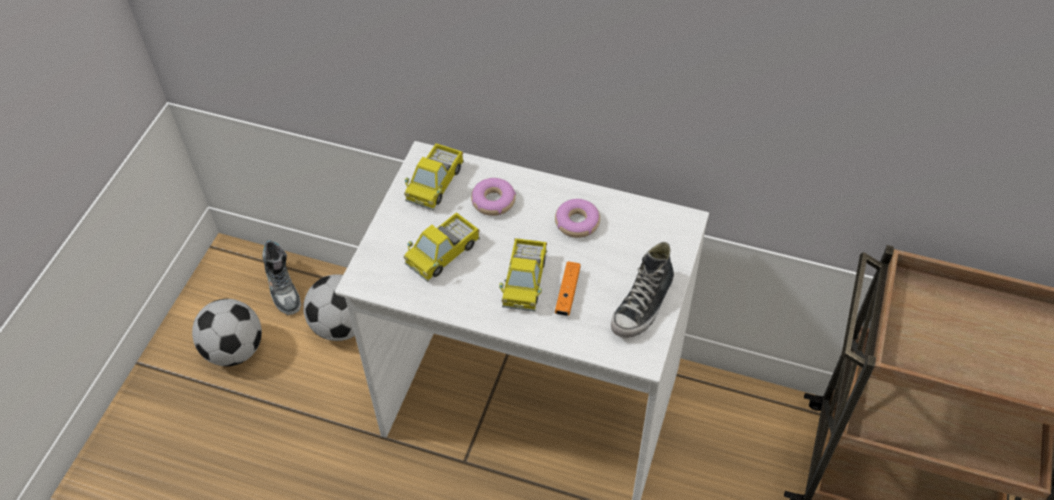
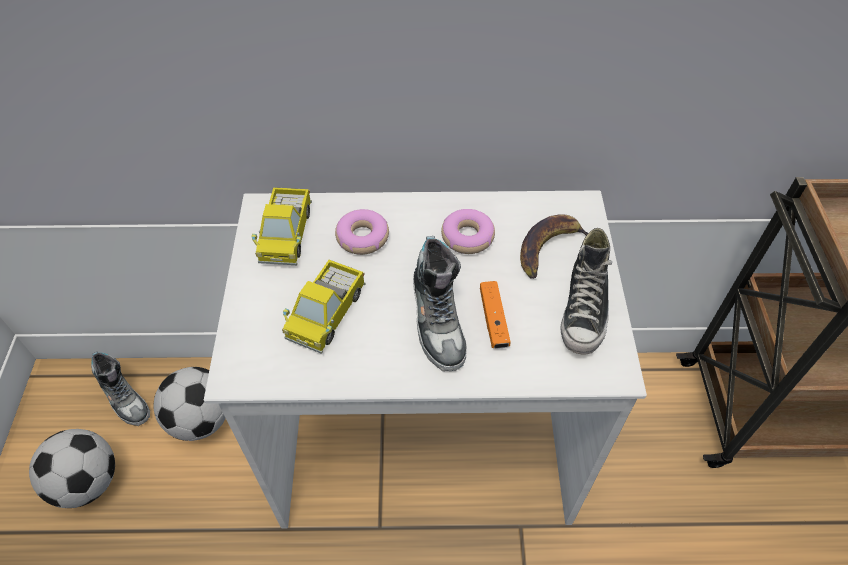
camera: 20 degrees left, 0 degrees up
toy truck [499,238,547,312] -> shoe [413,236,467,371]
none -> banana [520,214,588,279]

